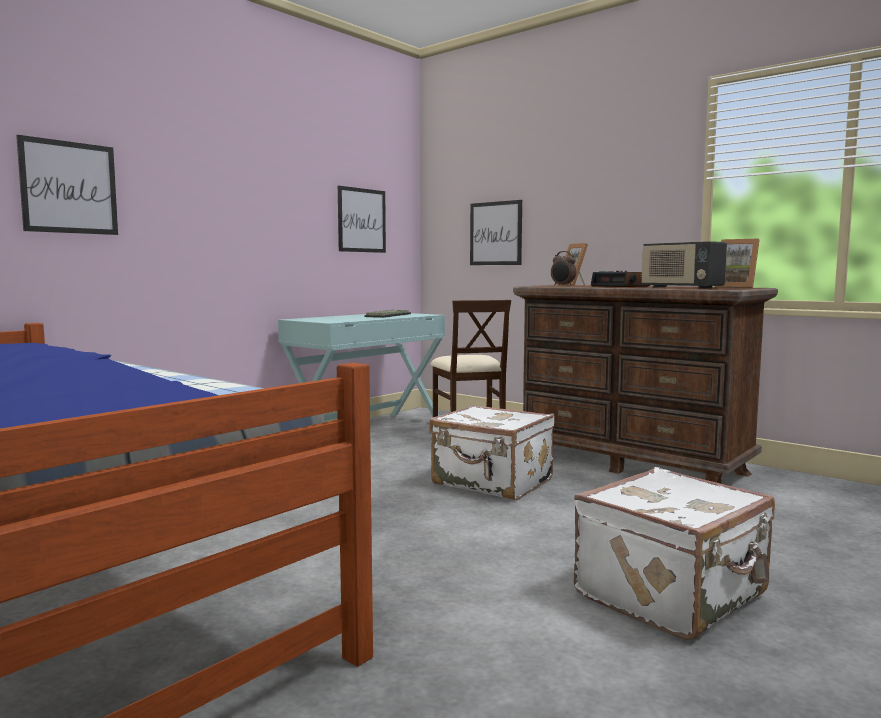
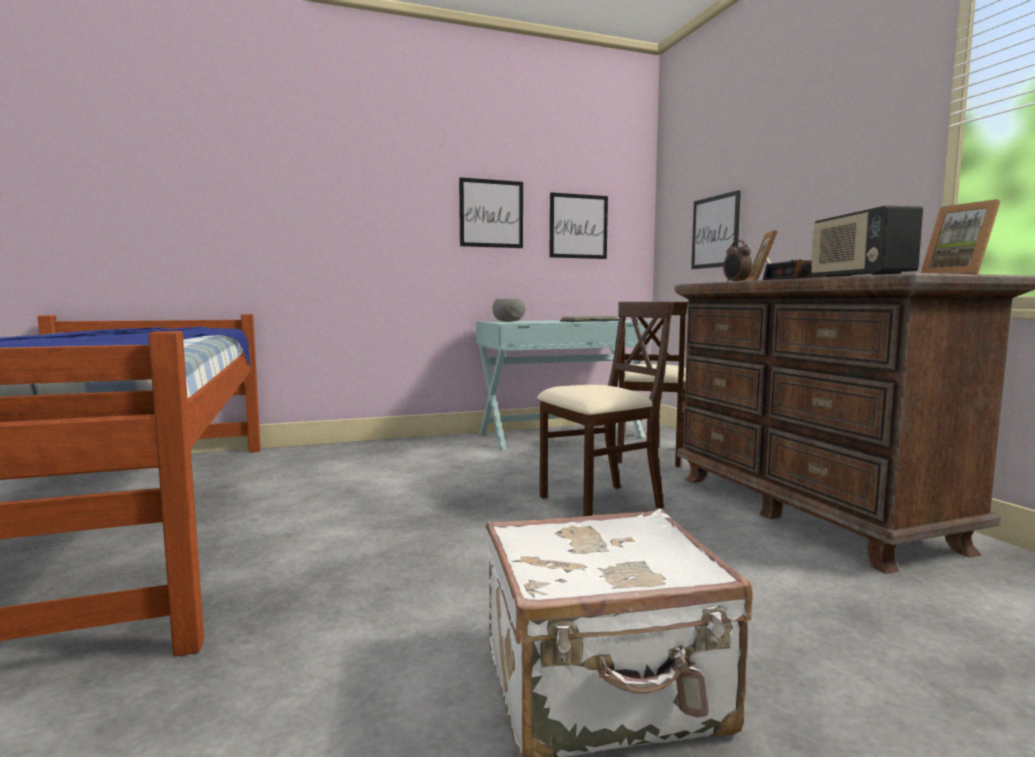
camera: 30 degrees right, 0 degrees up
picture [16,135,118,235] -> picture moved to [459,177,523,248]
white suitcase [429,405,555,500] -> beige chair [537,302,673,516]
none -> grey bowl [492,299,525,322]

